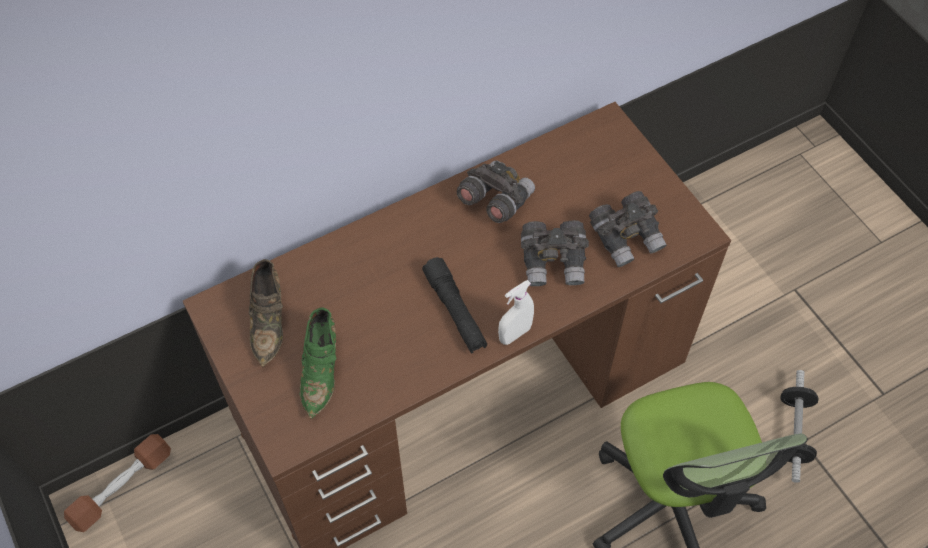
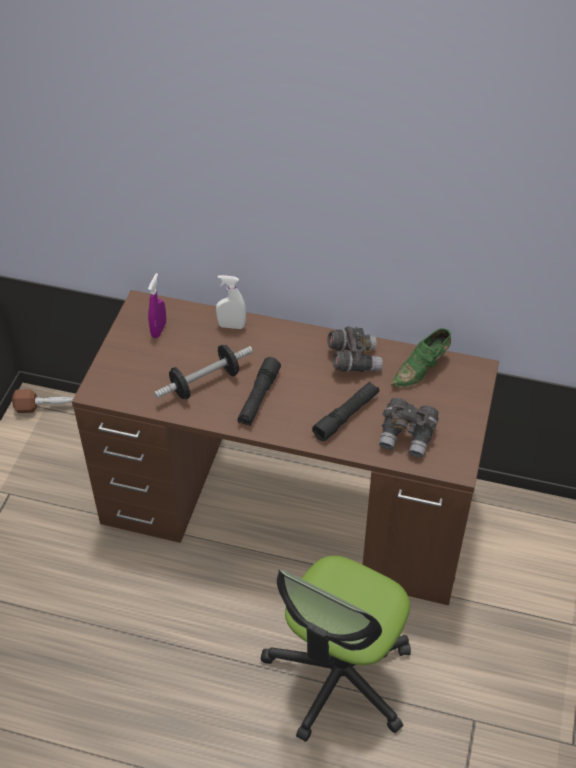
camera: 45 degrees right, 10 degrees down
brown shoe [249,259,283,367] -> purple spray bottle [148,273,166,338]
green shoe [300,307,336,419] -> green shoe moved to [391,328,451,388]
white spray bottle [498,280,534,345] -> white spray bottle moved to [216,275,246,329]
grey binoculars [521,220,589,286] -> black flashlight [312,382,379,441]
dumbbell [780,370,819,483] -> dumbbell moved to [154,345,253,399]

